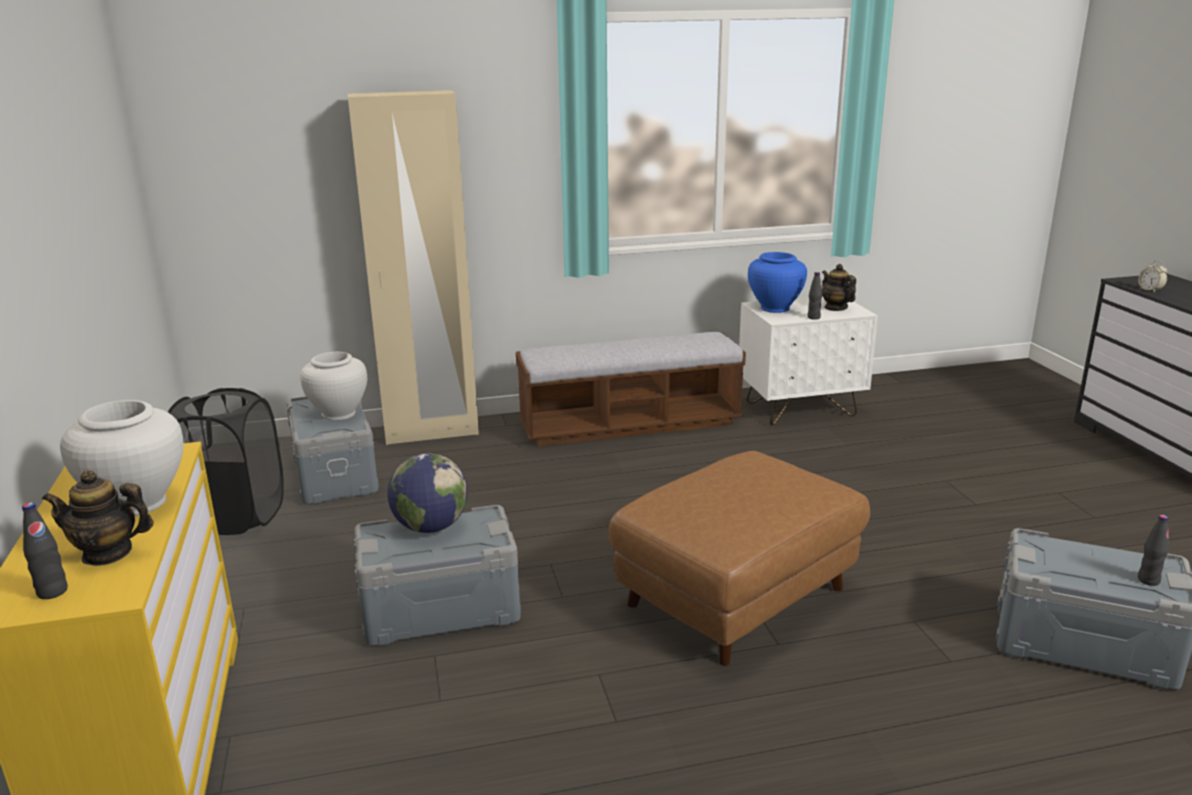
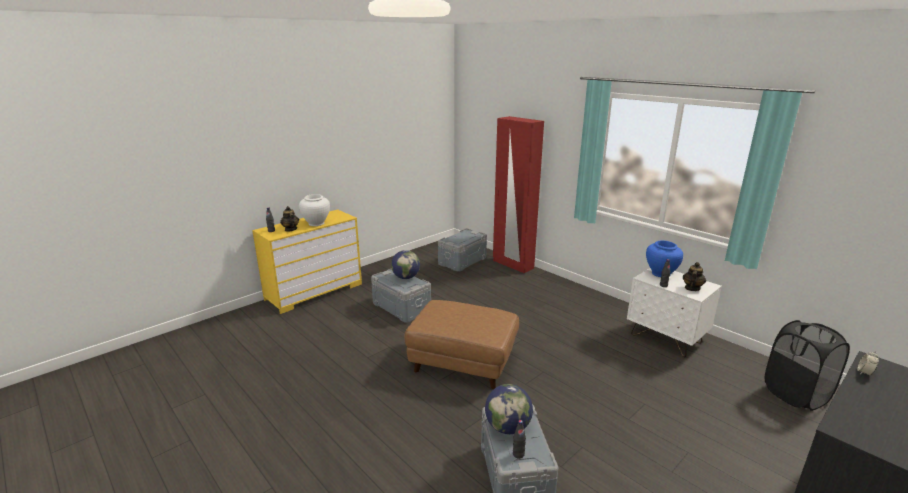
camera: 60 degrees right, 0 degrees up
black laundry basket [168,388,284,535] -> black laundry basket moved to [765,320,850,411]
white vase [300,352,367,420] -> none
beige wardrobe [348,90,479,445] -> red wardrobe [493,116,544,273]
bench [516,332,746,447] -> none
none -> globe [485,384,533,434]

